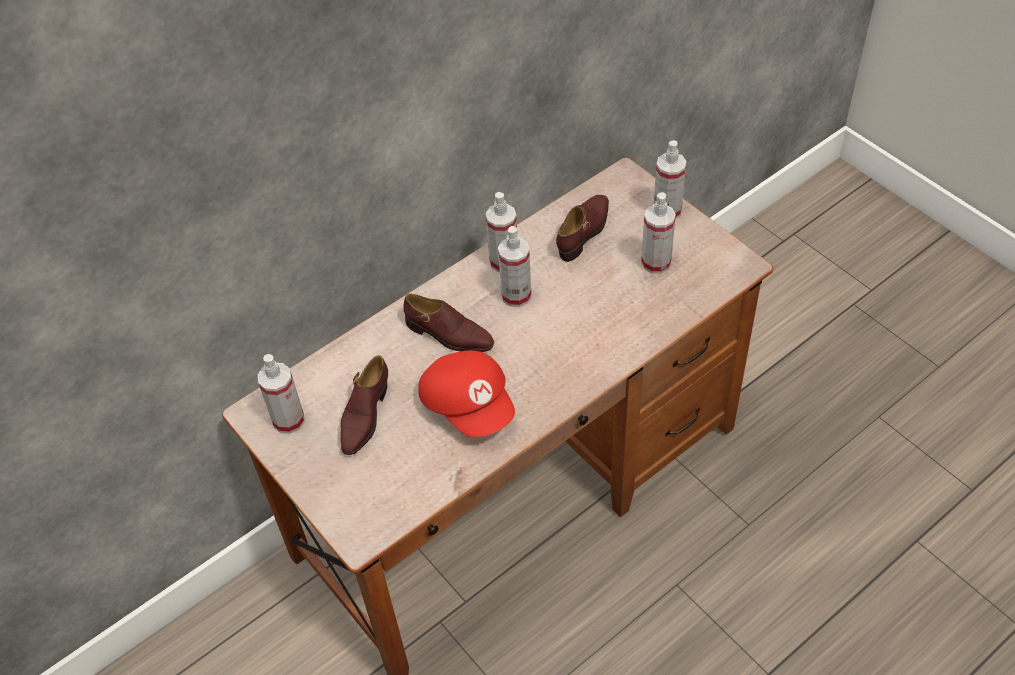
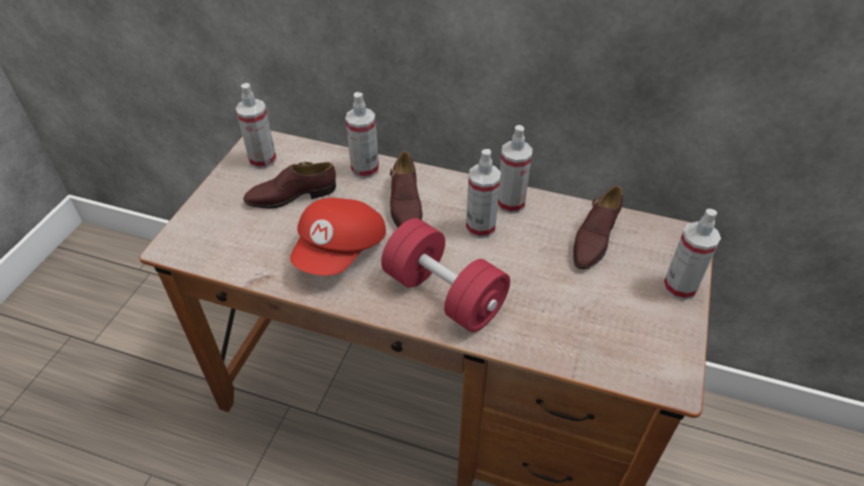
camera: 55 degrees right, 5 degrees down
brown shoe [556,195,609,262] -> brown shoe turned 120 degrees clockwise [573,186,623,269]
spray bottle [641,192,676,274] -> spray bottle moved to [345,92,379,179]
none -> red dumbbell [381,218,510,332]

